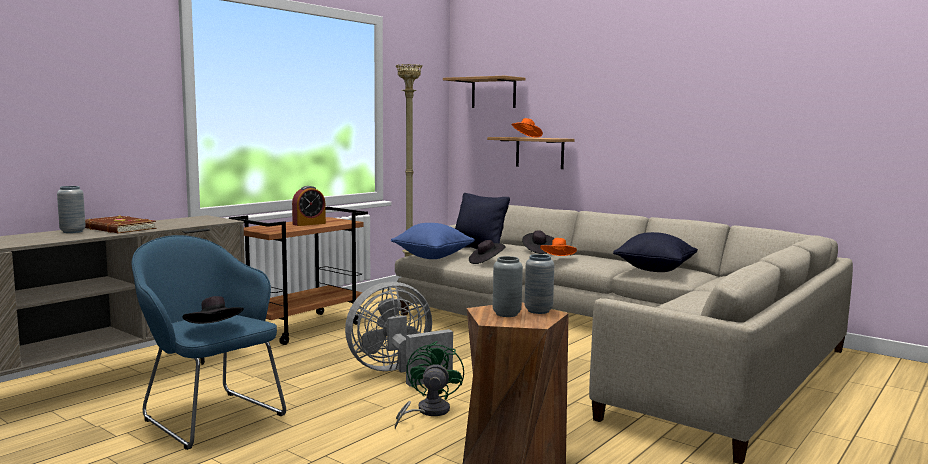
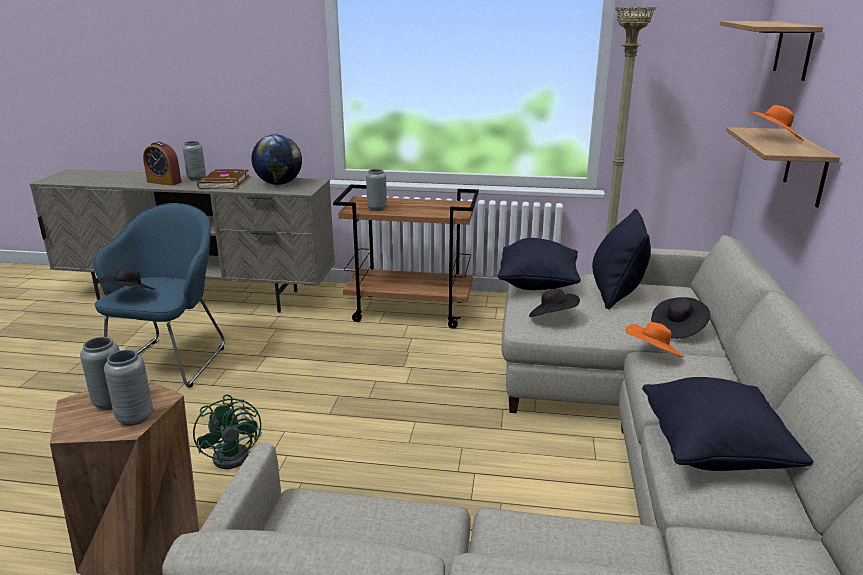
camera: 60 degrees right, 15 degrees up
alarm clock [292,186,326,226] -> alarm clock moved to [143,142,181,186]
grey fan [345,282,453,387] -> none
blue pillow [391,223,475,259] -> black pillow [497,238,581,290]
green fan [395,341,464,430] -> green fan turned 90 degrees clockwise [193,394,262,469]
none -> globe [251,134,302,185]
none -> grey vase [366,169,387,211]

